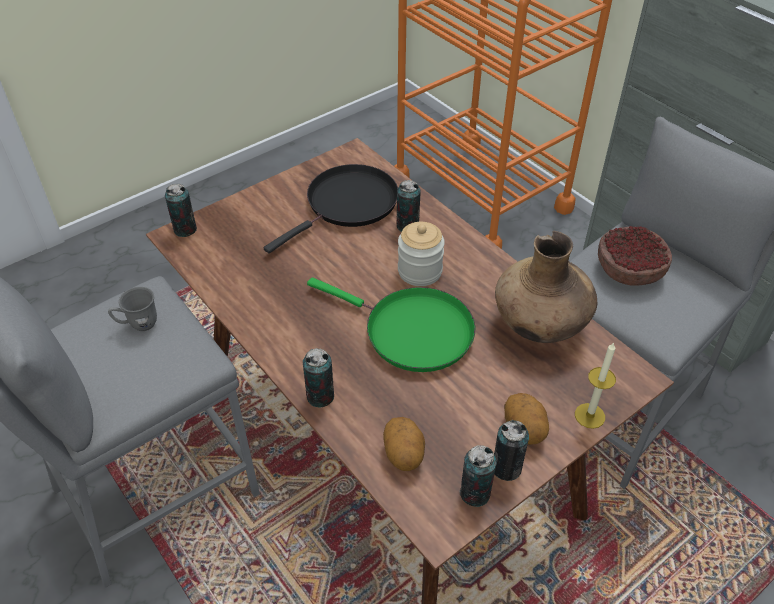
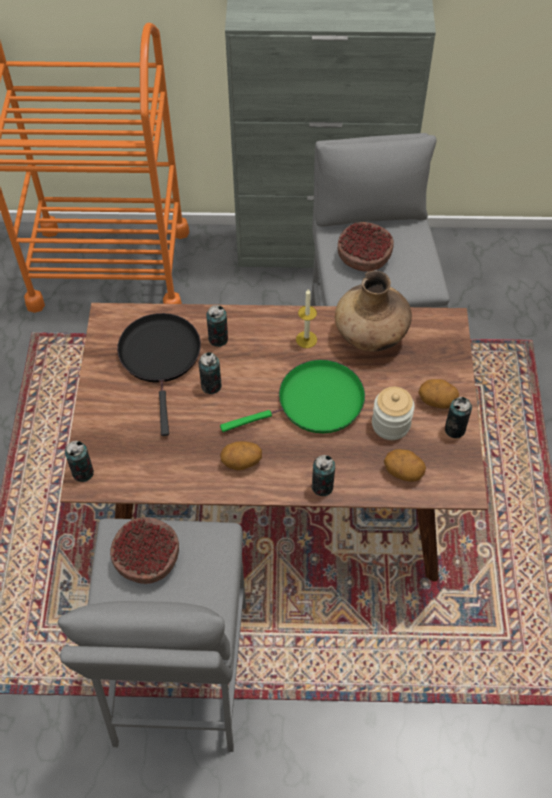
camera: 50 degrees left, 10 degrees up
grey mug [108,287,157,331] -> bowl [110,517,179,584]
jar [398,222,445,286] -> jar moved to [372,387,415,440]
can [459,445,497,507] -> can moved to [199,352,222,394]
candle [575,342,616,429] -> candle moved to [296,289,317,348]
none -> potato [220,441,262,470]

